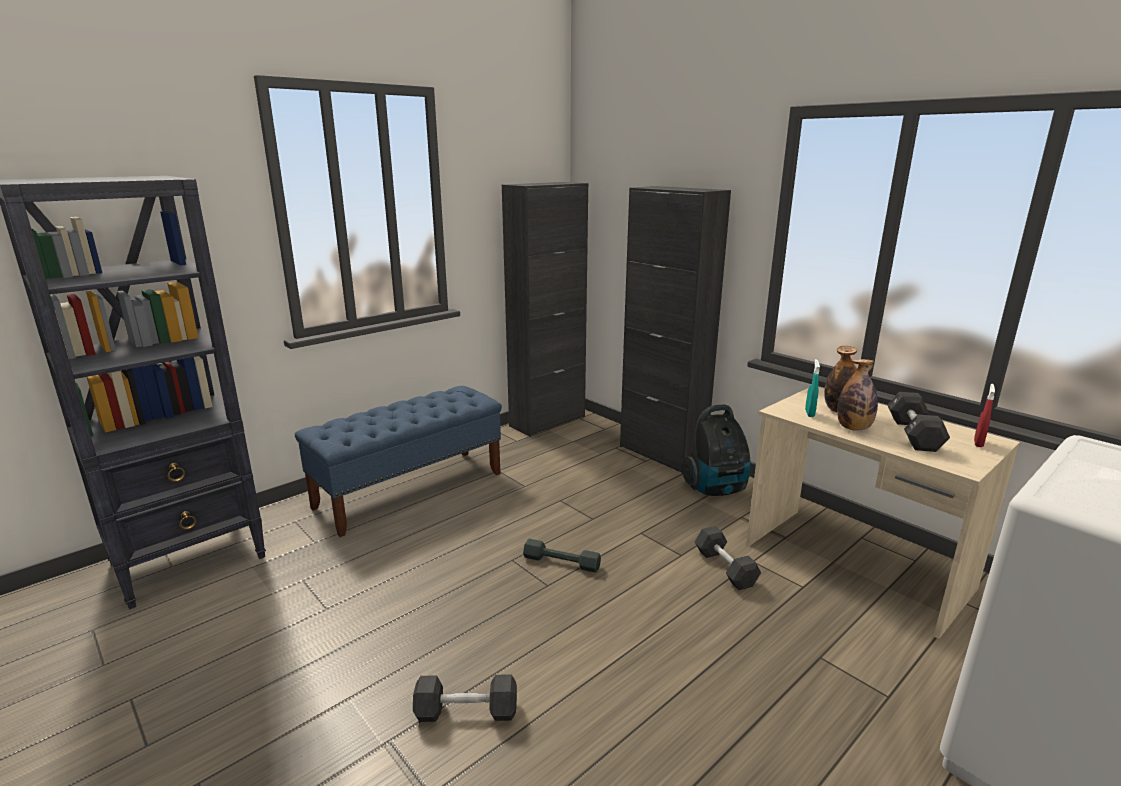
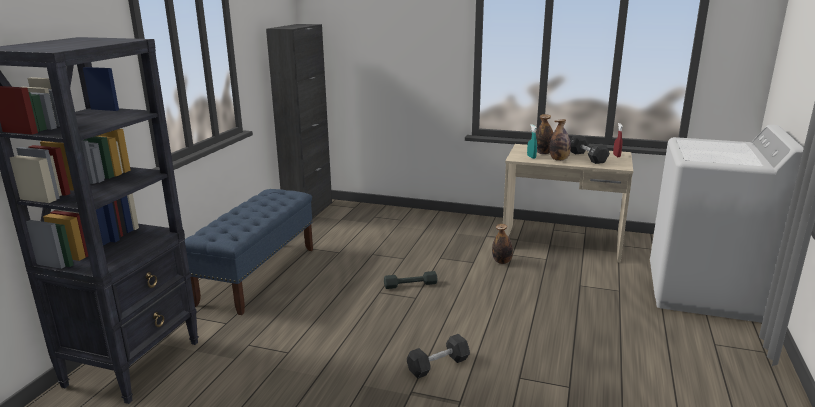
camera: 30 degrees left, 0 degrees up
black cabinet [620,186,731,474] -> none
vacuum cleaner [682,405,750,496] -> none
black dumbbell [695,526,761,590] -> bottle [492,224,513,264]

